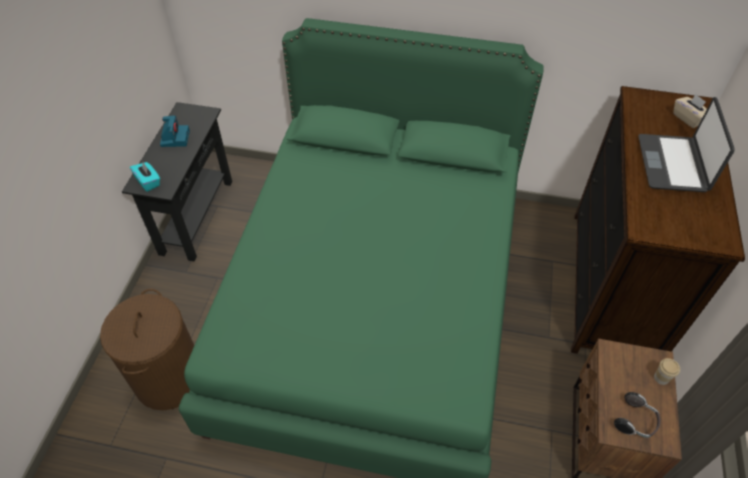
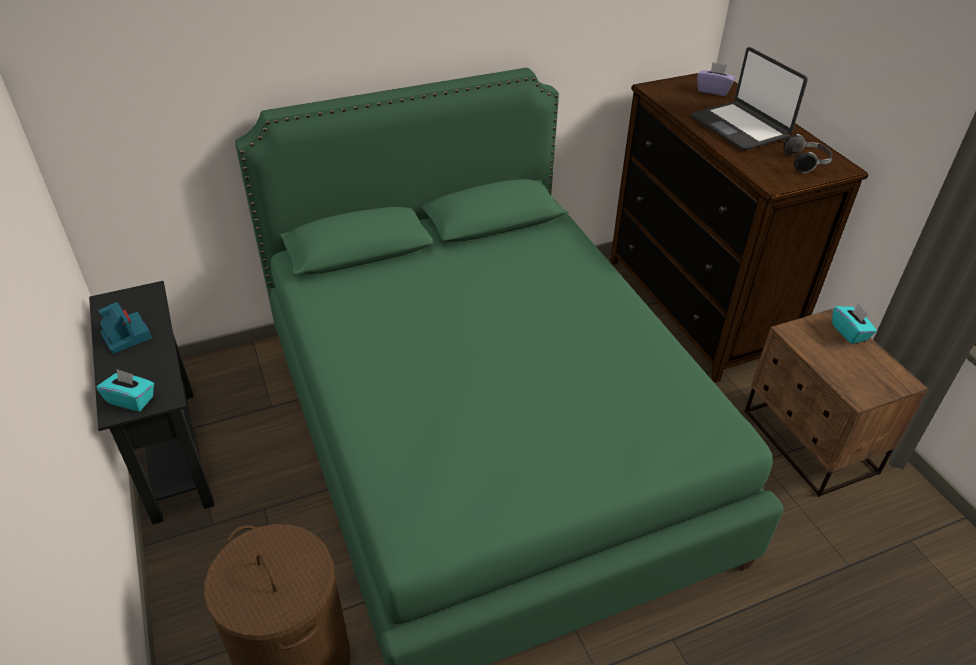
camera: 35 degrees left, 10 degrees down
headphones [614,392,660,438] -> headphones moved to [783,134,833,173]
cup [654,358,680,385] -> turquoise tissue box [832,303,877,344]
beige tissue box [673,94,707,128] -> purple tissue box [697,62,735,96]

